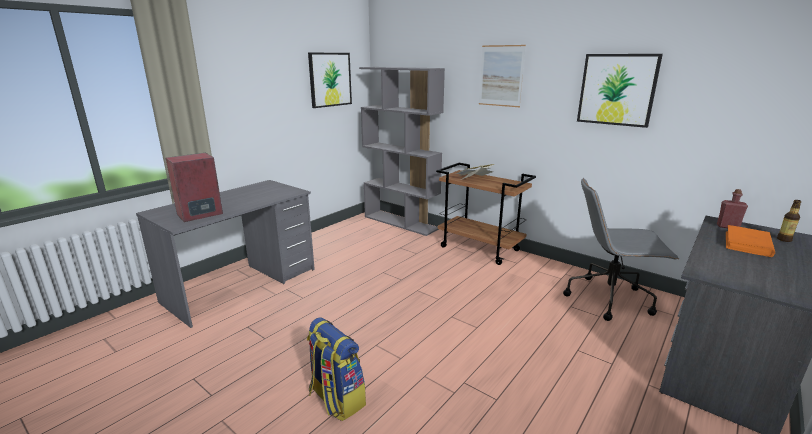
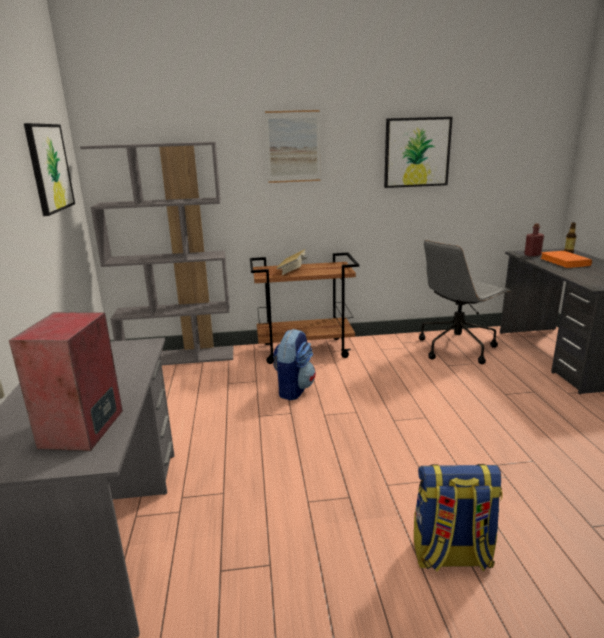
camera: 45 degrees left, 0 degrees up
none -> backpack [272,329,316,401]

